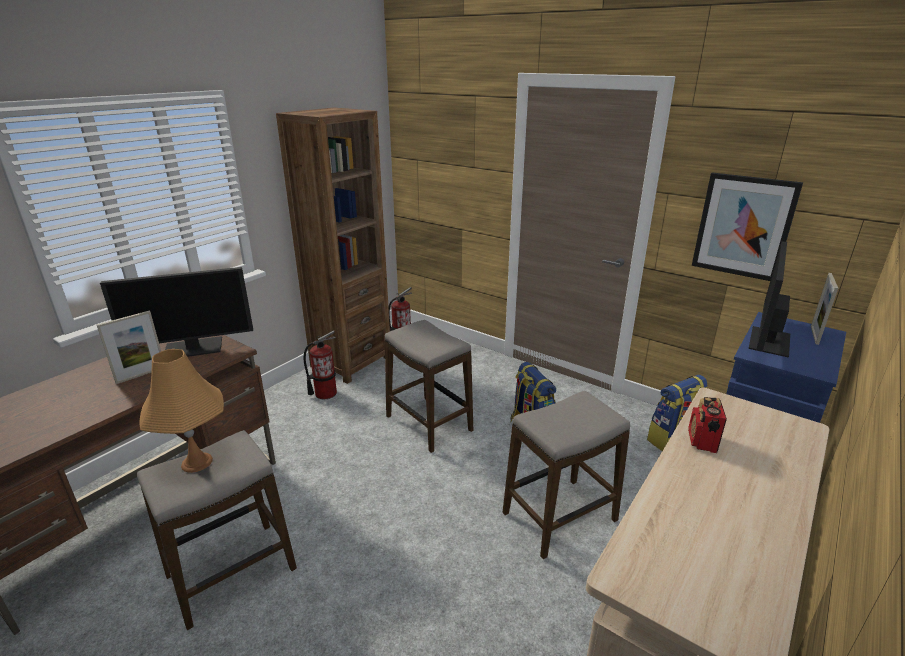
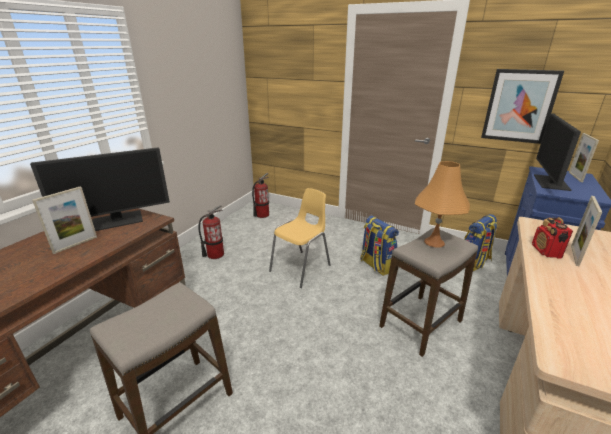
camera: 10 degrees left, 0 degrees up
orange table lamp [139,349,224,473] -> orange table lamp moved to [415,161,470,248]
brown bookcase [276,108,390,384] -> none
stool [385,320,473,453] -> yellow chair [269,188,331,288]
none -> picture frame [571,196,602,266]

